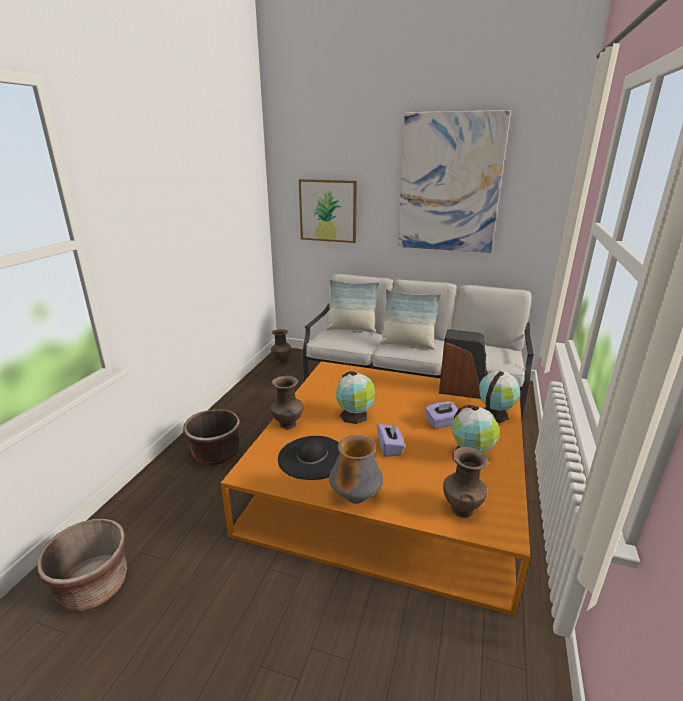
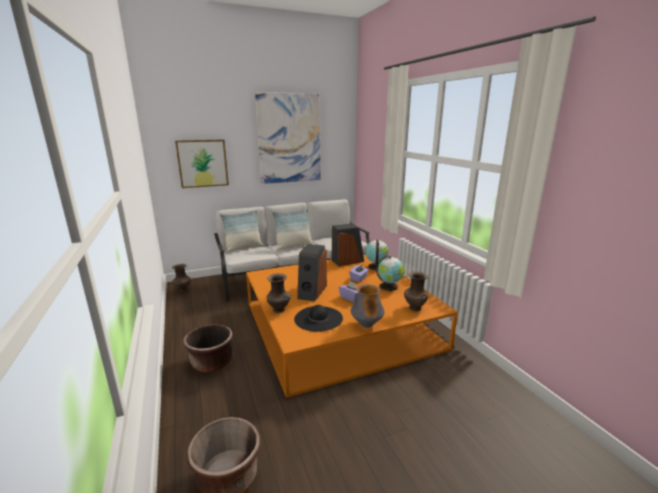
camera: 40 degrees left, 5 degrees down
globe [336,371,375,424] -> speaker [297,244,327,301]

